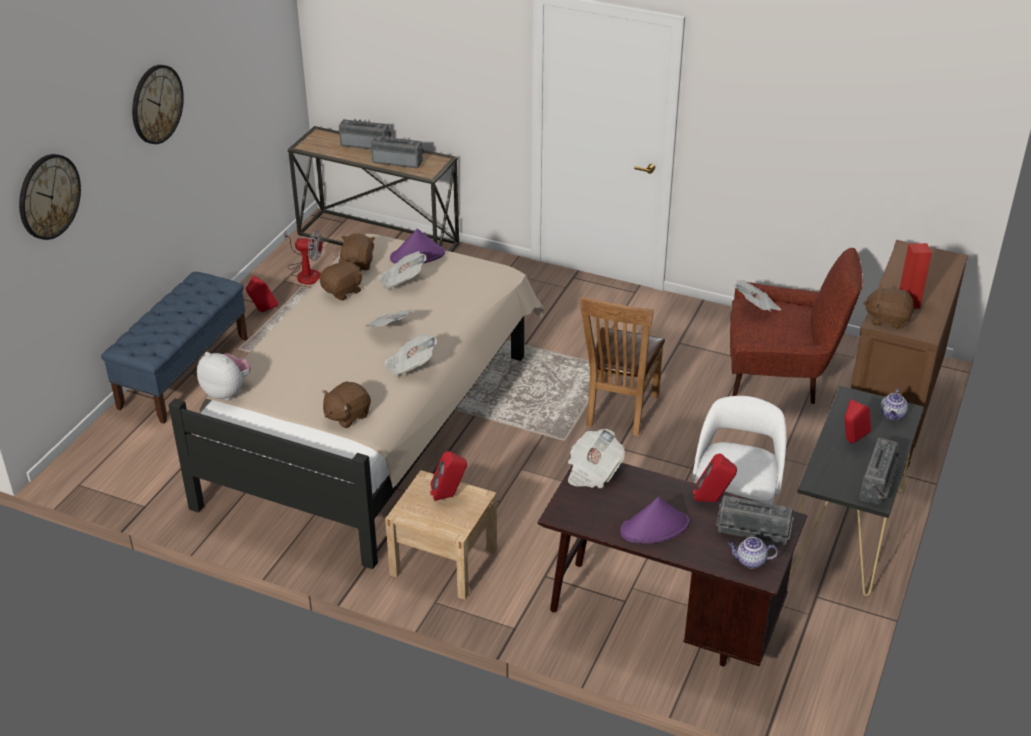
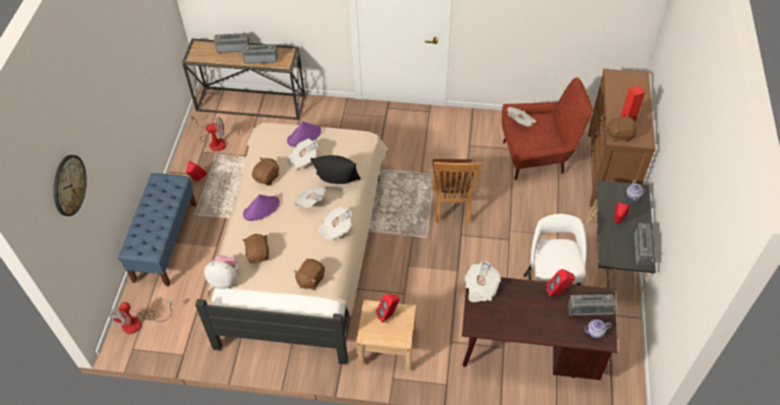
camera: 15 degrees left, 15 degrees up
wall clock [132,65,184,144] -> none
brown plush toy [340,234,375,270] -> brown plush toy moved to [242,234,269,263]
purple hat [620,497,689,544] -> purple hat moved to [243,194,280,221]
none -> fan [108,300,174,334]
none -> black pillow [310,155,361,184]

